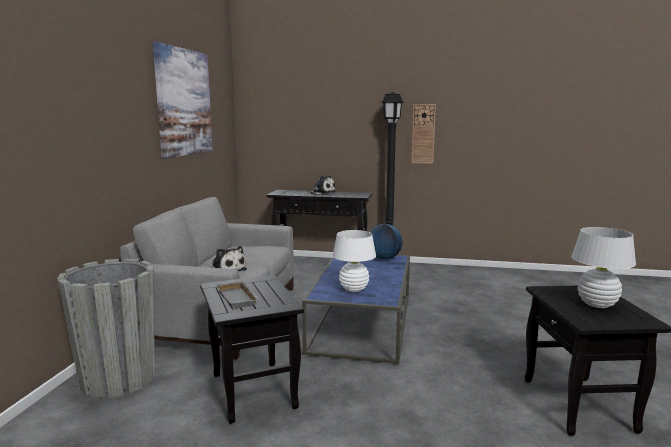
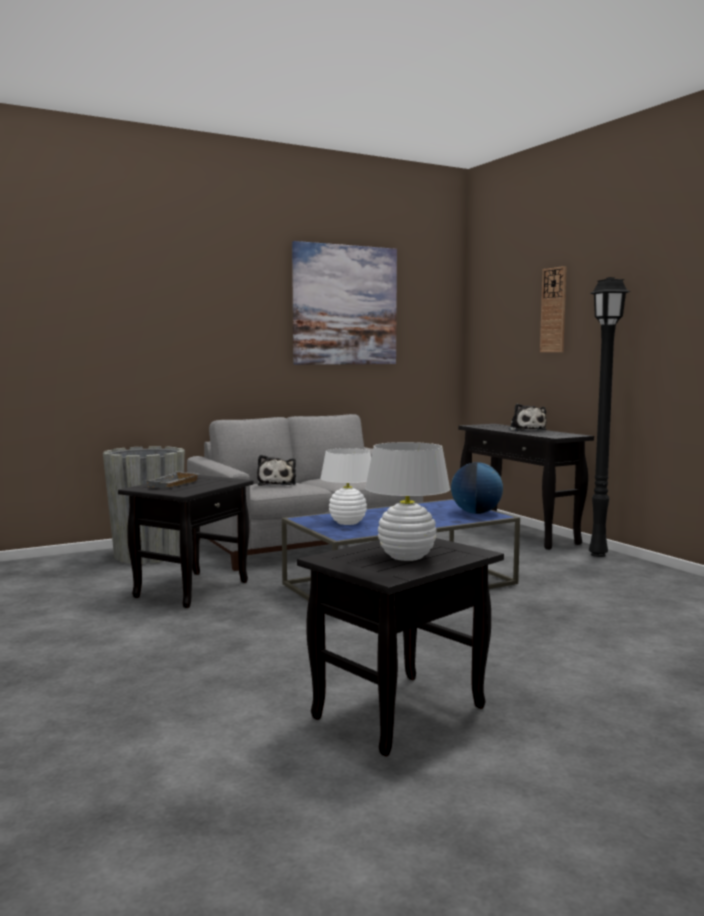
camera: 50 degrees right, 5 degrees down
wall clock [411,104,436,164] -> wall clock moved to [540,266,567,352]

